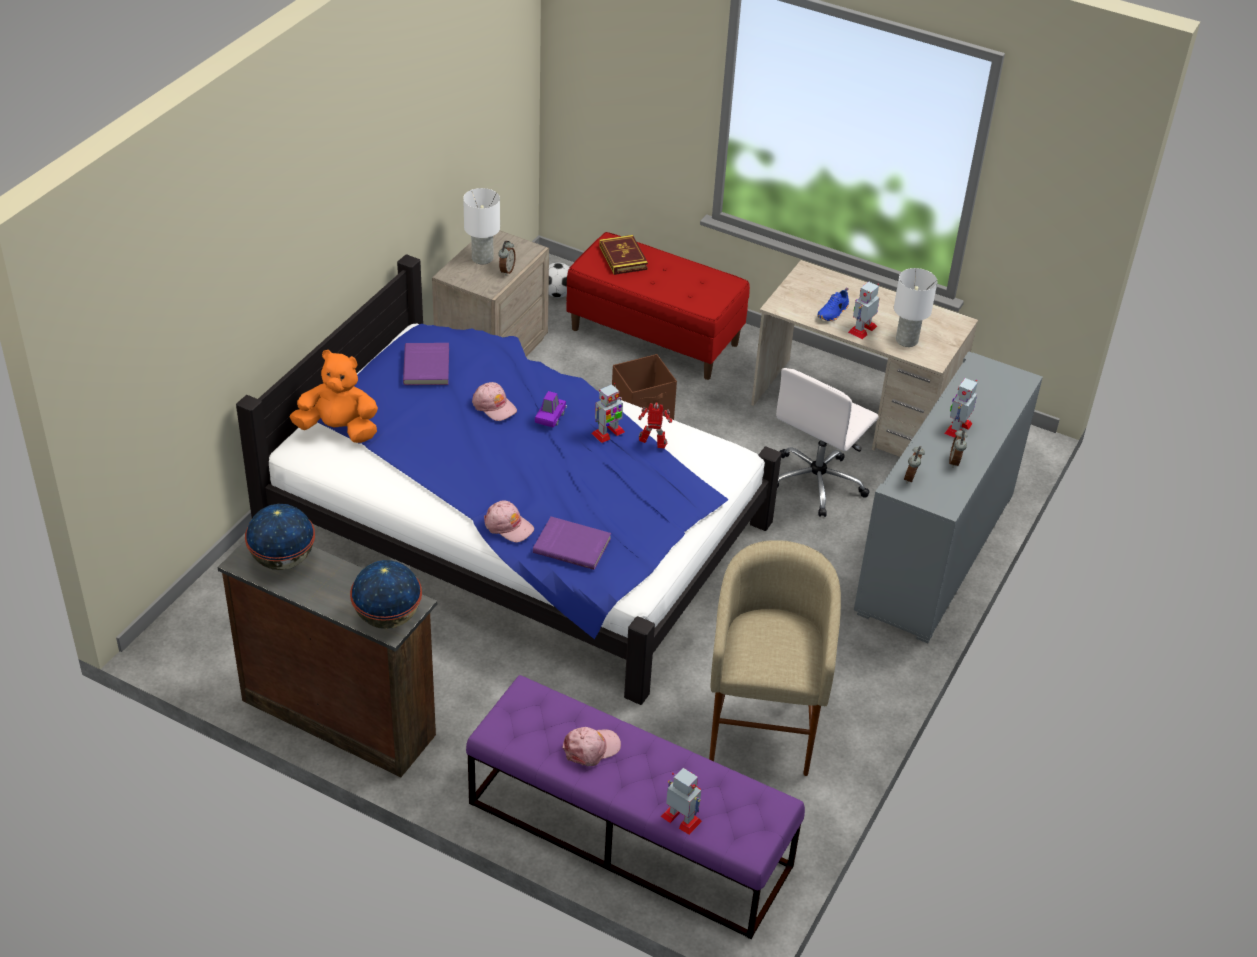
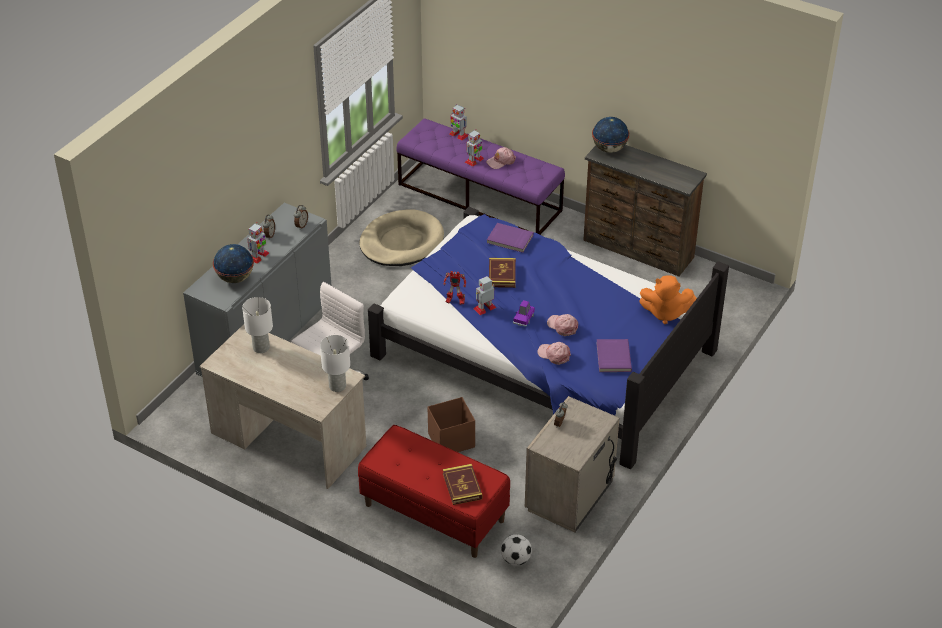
camera: 175 degrees left, 0 degrees up
globe [245,504,315,570] -> globe moved to [213,244,254,283]
white table lamp [463,188,500,264] -> white table lamp moved to [320,335,350,392]
pink cap [484,500,534,542] -> pink cap moved to [538,342,571,365]
beige stool [709,540,841,776] -> beige dog bed [359,209,444,266]
blue shoe [817,287,849,321] -> none
toy robot [848,281,880,339] -> toy robot moved to [465,130,484,167]
none -> book [489,258,516,288]

